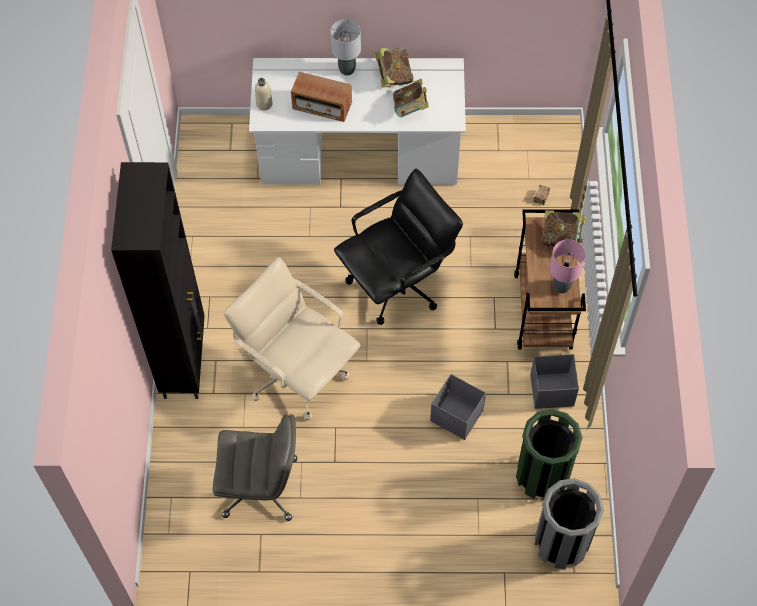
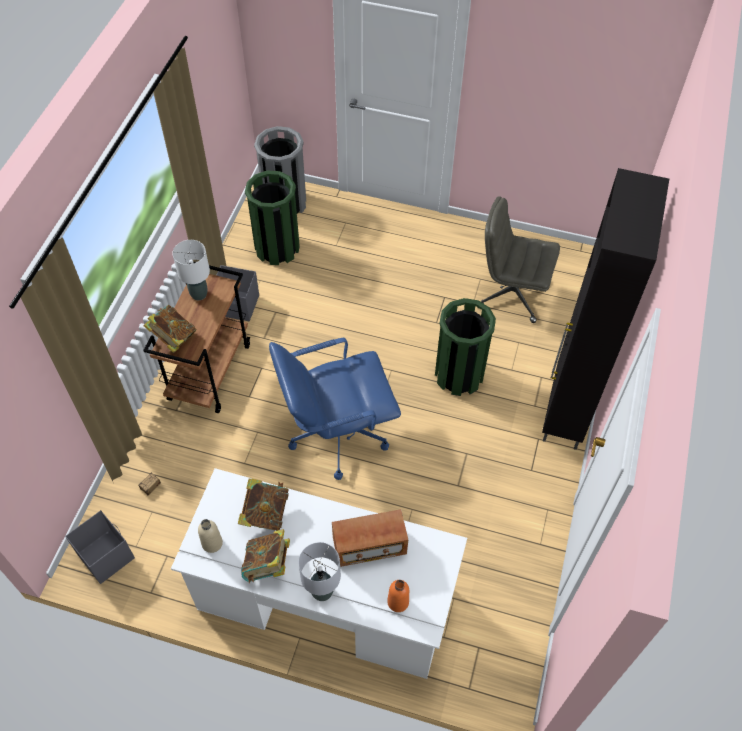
camera: 165 degrees left, 5 degrees down
beige office chair [224,257,360,421] -> green trash can [435,298,496,396]
beige bottle [255,78,273,111] -> beige bottle moved to [198,519,223,553]
radio [291,72,352,122] -> radio turned 135 degrees clockwise [332,509,408,567]
black office chair [334,169,463,325] -> blue office chair [269,338,401,480]
grey storage box [430,374,486,440] -> grey storage box moved to [65,510,135,584]
pink table lamp [550,239,585,294] -> white table lamp [172,240,210,300]
none -> orange bottle [387,580,409,612]

